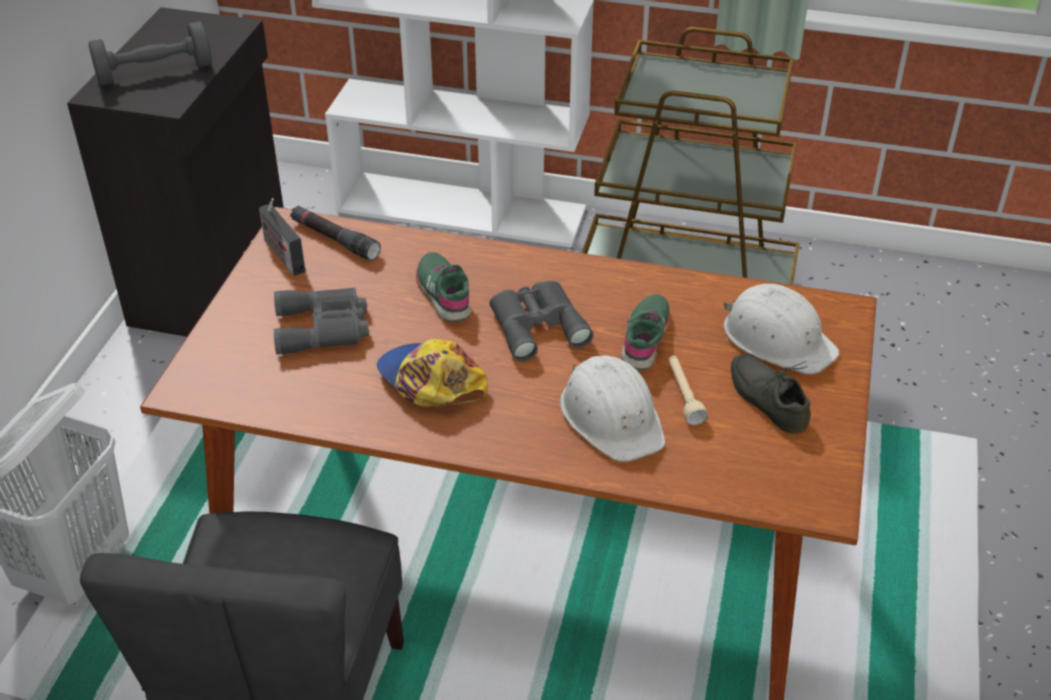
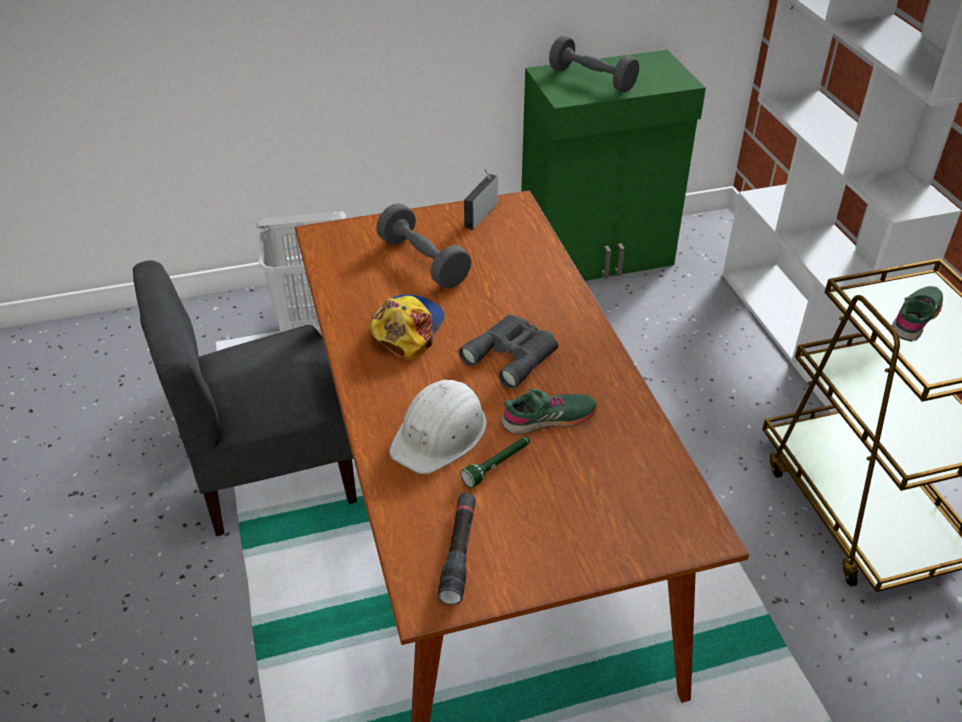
camera: 60 degrees right, 0 degrees up
black cabinet [67,7,284,337] -> green cabinet [521,50,706,281]
grey binoculars [274,288,369,355] -> grey dumbbell [376,203,472,289]
black flashlight [290,206,381,260] -> black flashlight moved to [438,493,476,605]
green shoe [416,252,471,322] -> green shoe moved to [892,286,943,342]
beige flashlight [669,356,708,425] -> green flashlight [460,436,530,488]
white hard hat [723,284,840,375] -> none
grey shoe [731,353,810,434] -> none

